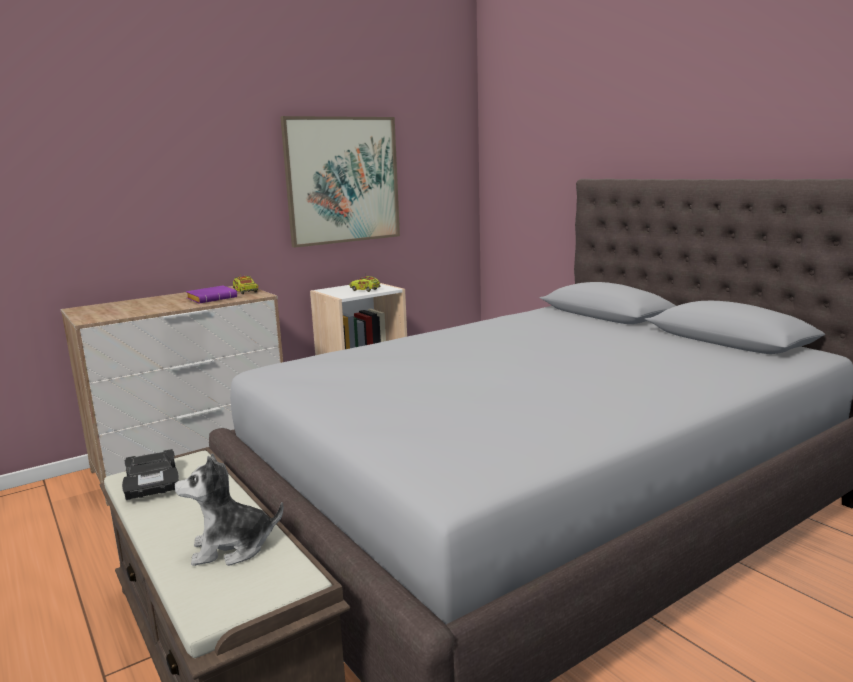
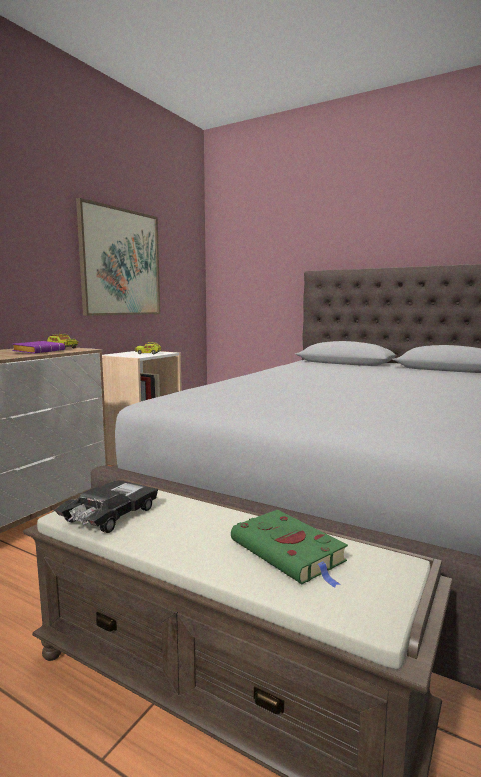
camera: 25 degrees left, 5 degrees down
black toy car [122,449,179,500] -> black toy car turned 105 degrees counterclockwise [55,480,158,533]
plush toy [174,453,284,566] -> green book [231,510,348,588]

